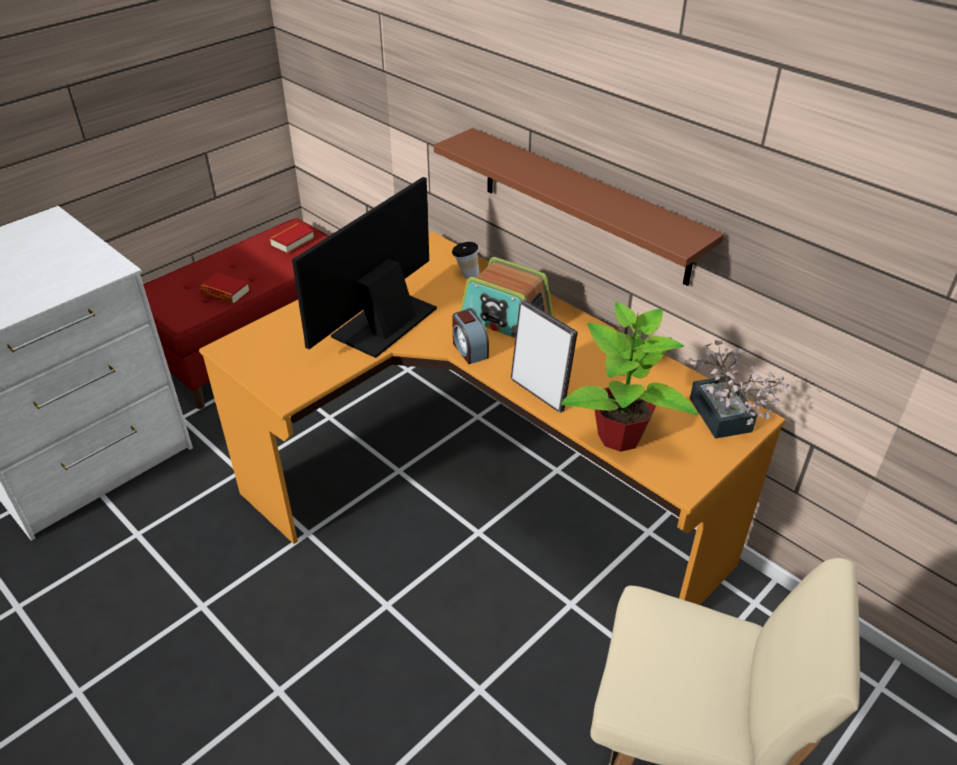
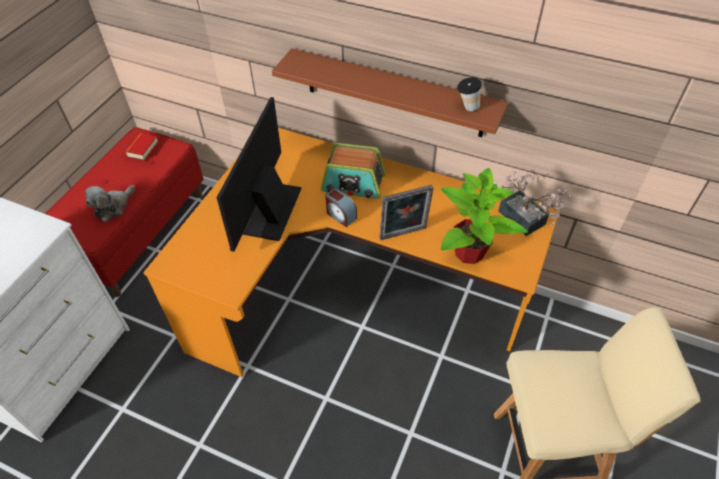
camera: 20 degrees left, 10 degrees up
book [200,273,250,304] -> plush toy [85,185,135,222]
cup [452,242,479,279] -> cup moved to [457,77,482,111]
picture frame [511,300,578,413] -> picture frame turned 135 degrees clockwise [379,185,433,240]

